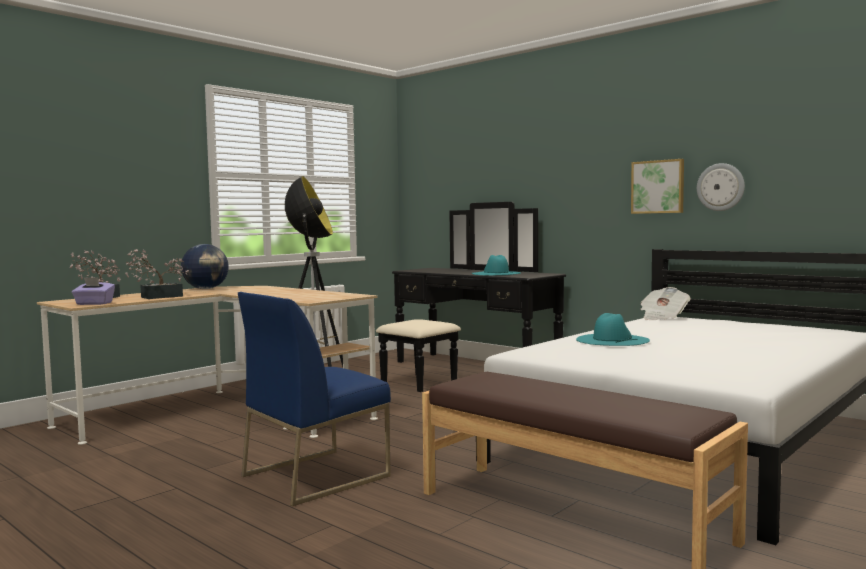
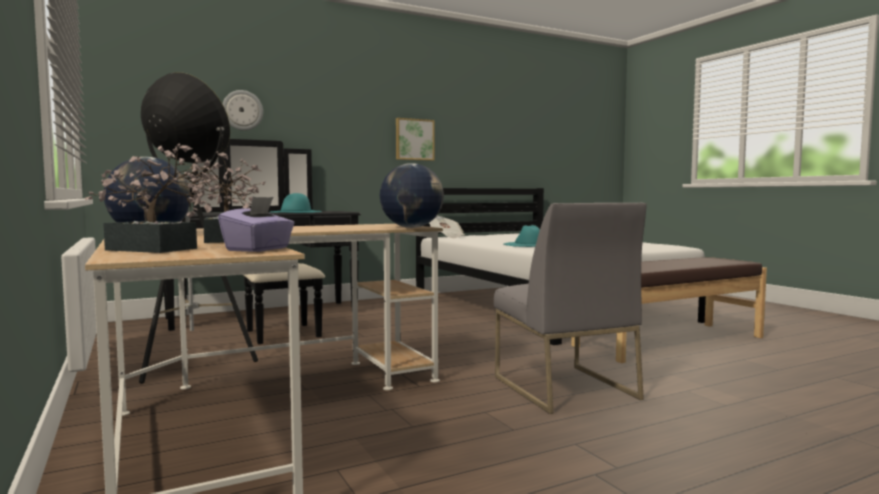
camera: 70 degrees left, 0 degrees up
blue chair [238,292,391,506] -> grey chair [494,203,647,414]
wall clock [697,163,745,211] -> wall clock moved to [223,90,263,131]
none -> globe [380,163,444,228]

